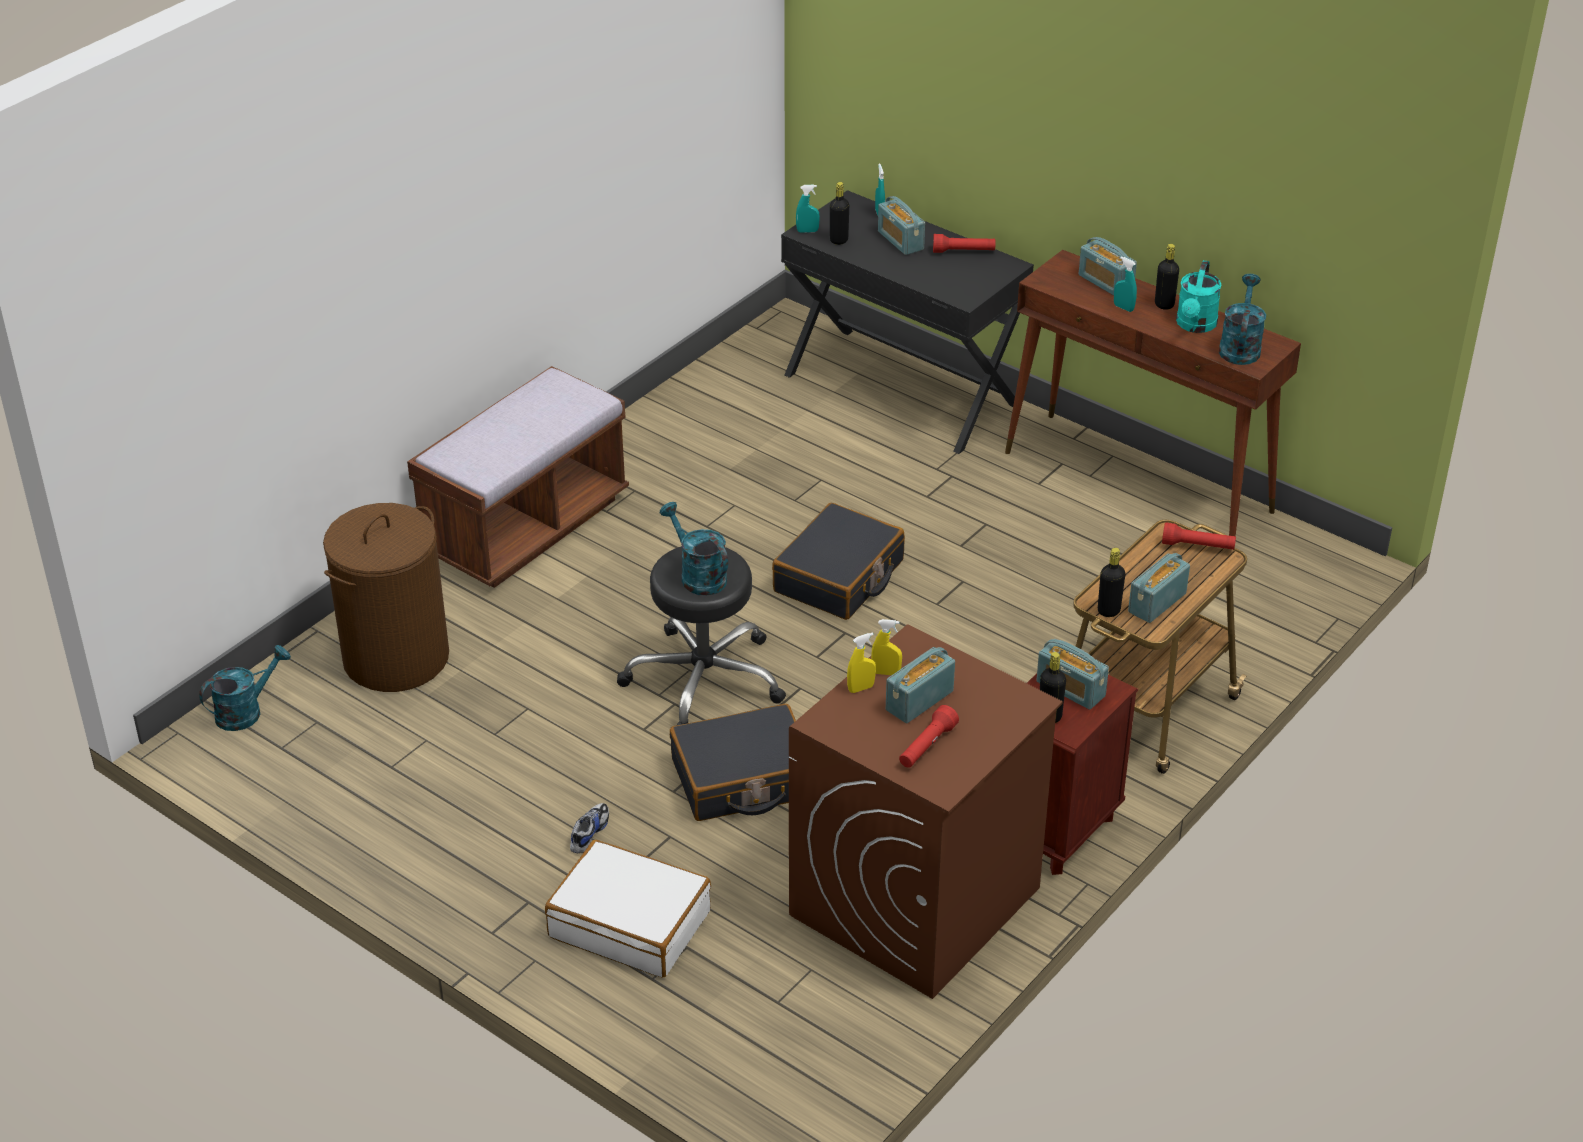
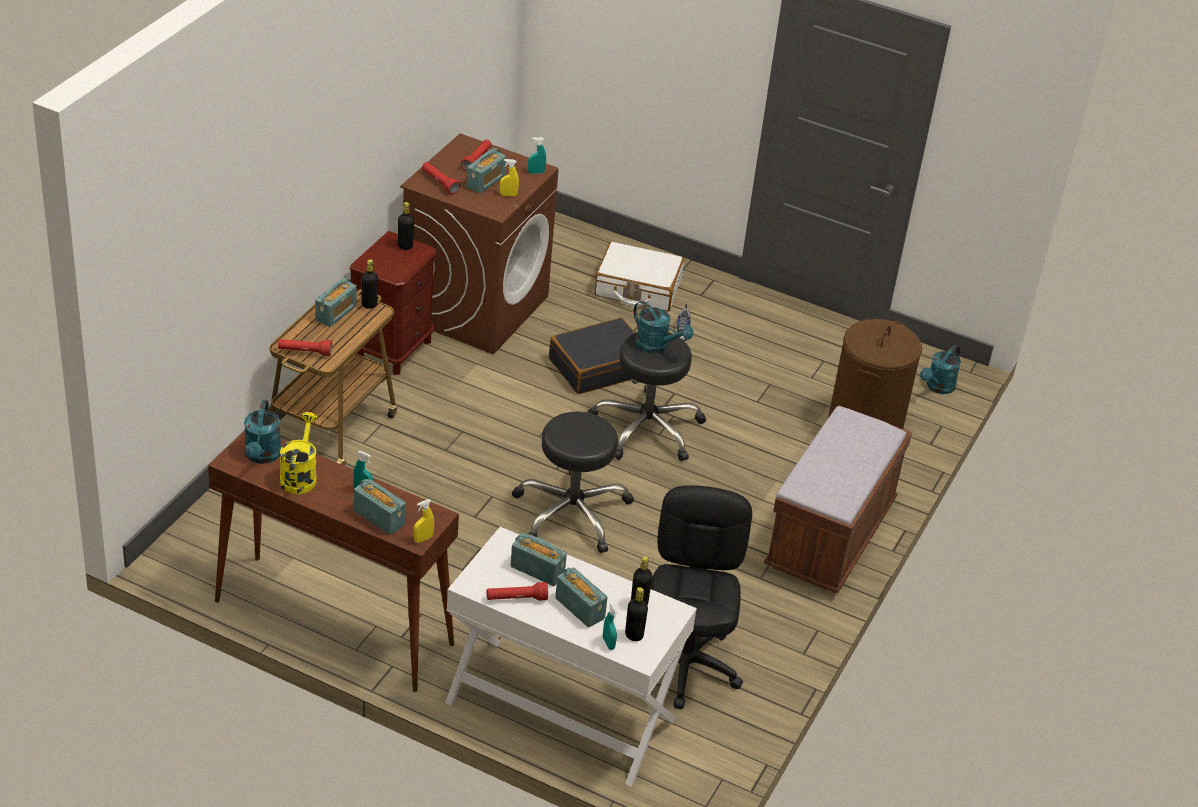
camera: 165 degrees right, 0 degrees up
black suitcase [772,503,905,620] -> black stool [512,411,634,553]
black desk [781,190,1034,454] -> white desk [445,527,697,787]
turquoise spray bottle [796,185,820,233] -> turquoise spray bottle moved to [528,137,546,174]
yellow spray bottle [847,632,876,693] -> yellow spray bottle moved to [413,499,434,543]
radio [1036,639,1109,710] -> radio moved to [510,533,567,586]
black bottle [1155,244,1179,310] -> black bottle moved to [625,587,648,641]
turquoise watering can [1176,260,1221,333] -> yellow watering can [280,412,318,494]
none -> red flashlight [422,162,460,194]
none -> black office chair [651,485,752,709]

